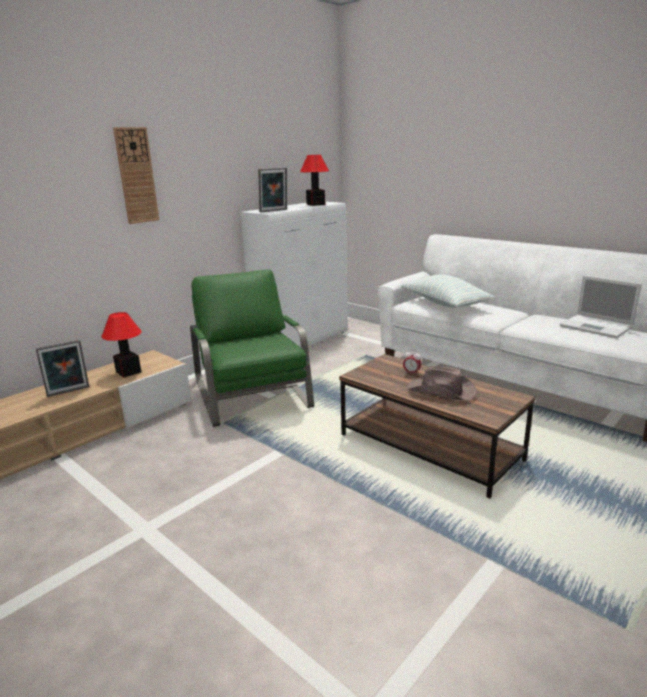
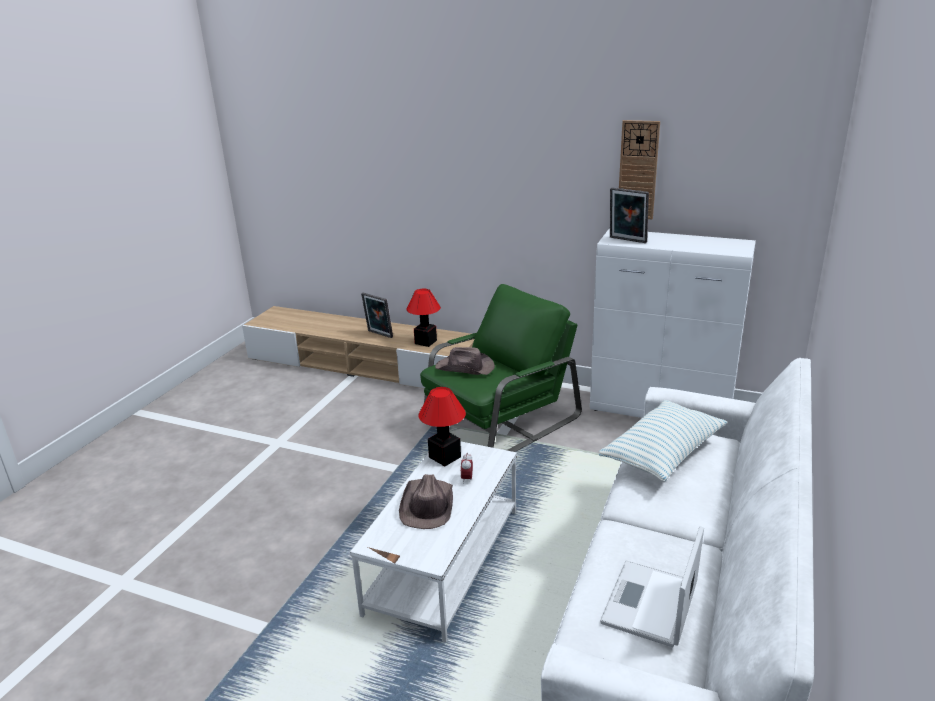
camera: 70 degrees right, 5 degrees up
wall clock [113,127,159,224] -> wall clock moved to [619,120,660,219]
table lamp [300,155,329,206] -> table lamp moved to [418,387,466,466]
brown coffee table [339,354,536,498] -> white coffee table [350,441,517,642]
none -> brown hat [435,347,495,375]

